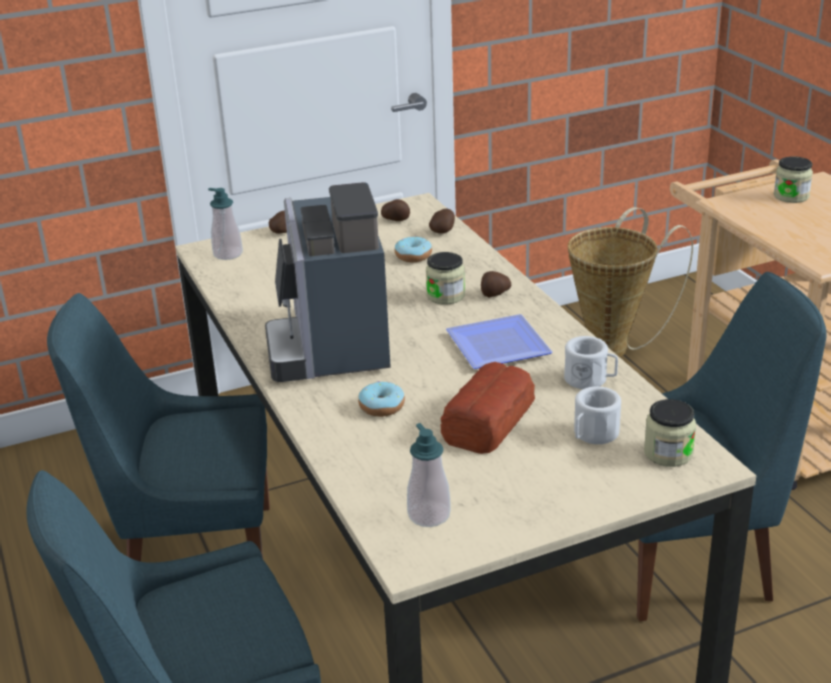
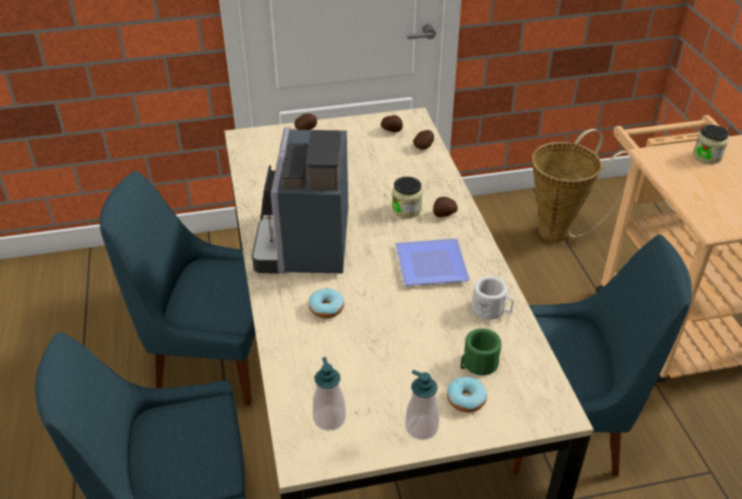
camera: 10 degrees right, 10 degrees up
soap dispenser [208,188,243,260] -> soap dispenser moved to [405,370,439,440]
donut [395,236,432,262] -> donut moved to [447,377,487,412]
bread [440,362,535,454] -> none
white mug [574,386,621,444] -> green mug [460,328,502,375]
jar [644,399,696,467] -> none

